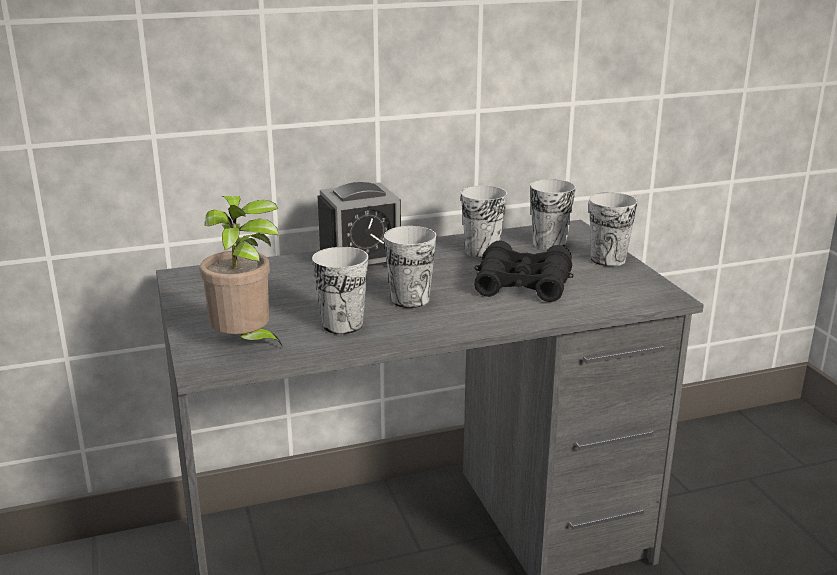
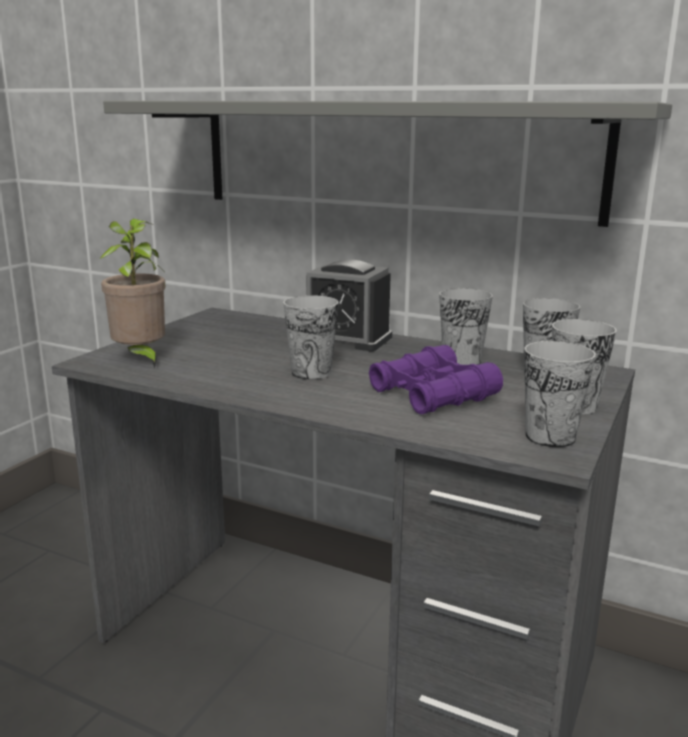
camera: 45 degrees right, 5 degrees down
cup [312,247,368,335] -> cup moved to [524,341,596,448]
black binoculars [474,241,573,302] -> purple binoculars [369,345,503,414]
none -> grey shelf [103,101,672,227]

